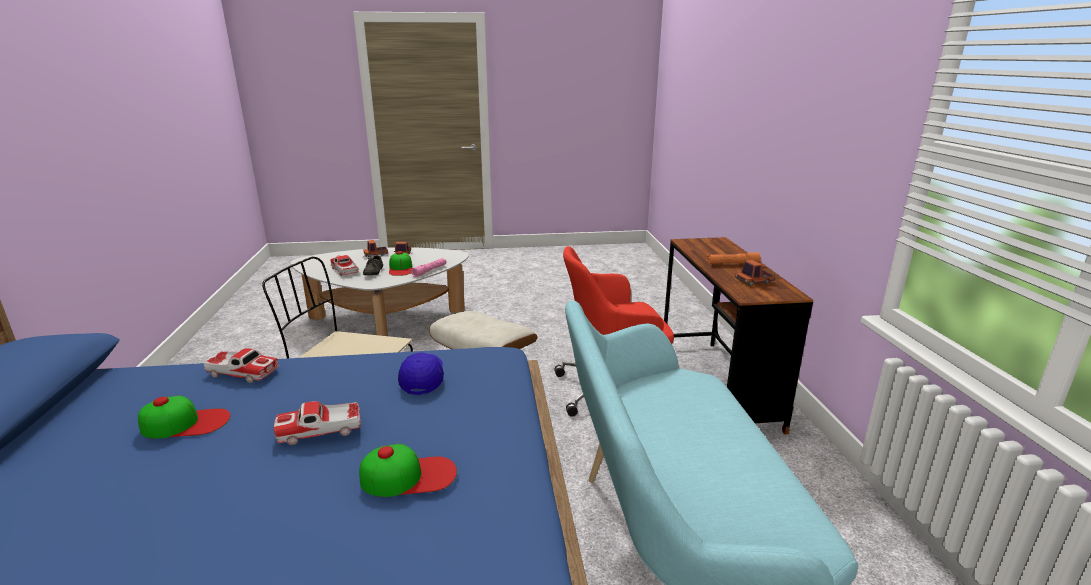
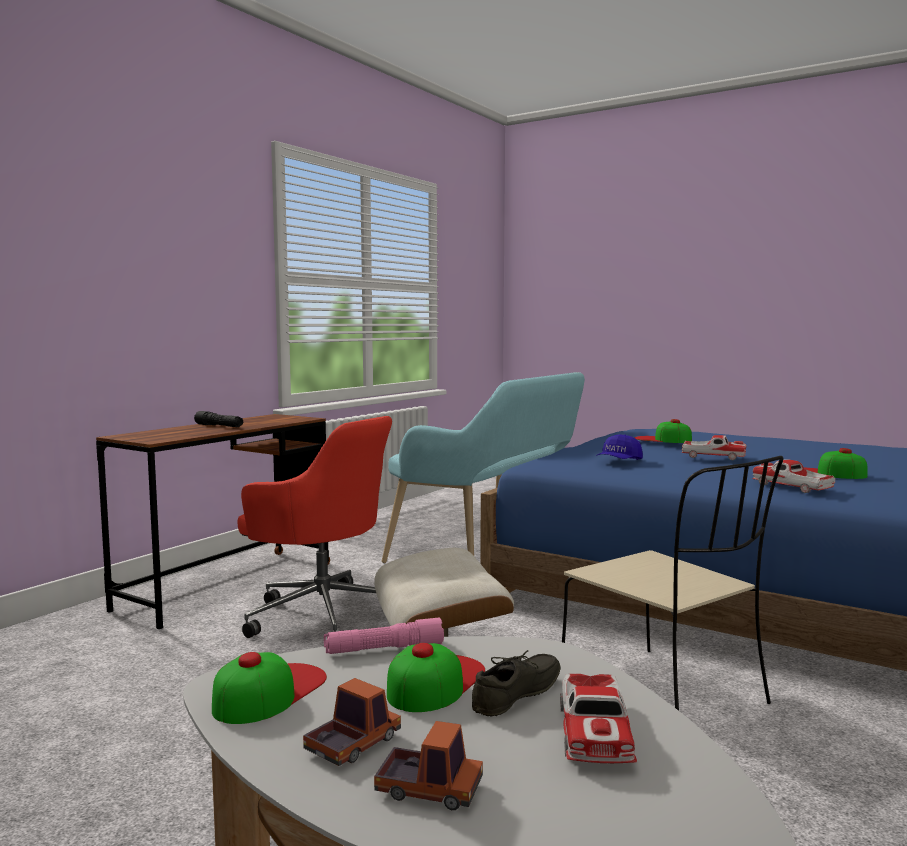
camera: 140 degrees left, 15 degrees down
orange flashlight [706,252,761,264] -> black flashlight [194,411,243,427]
toy truck [735,260,775,286] -> none
none -> cap [212,652,327,724]

